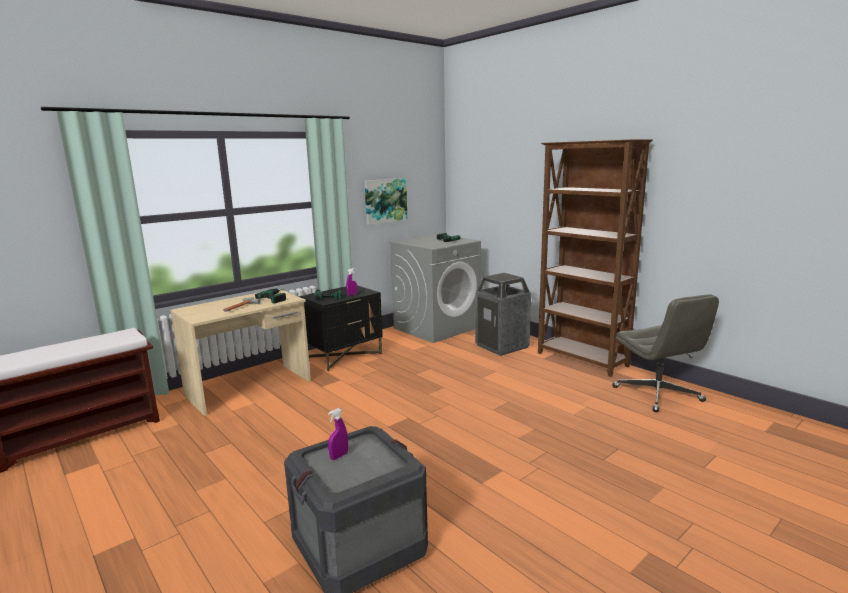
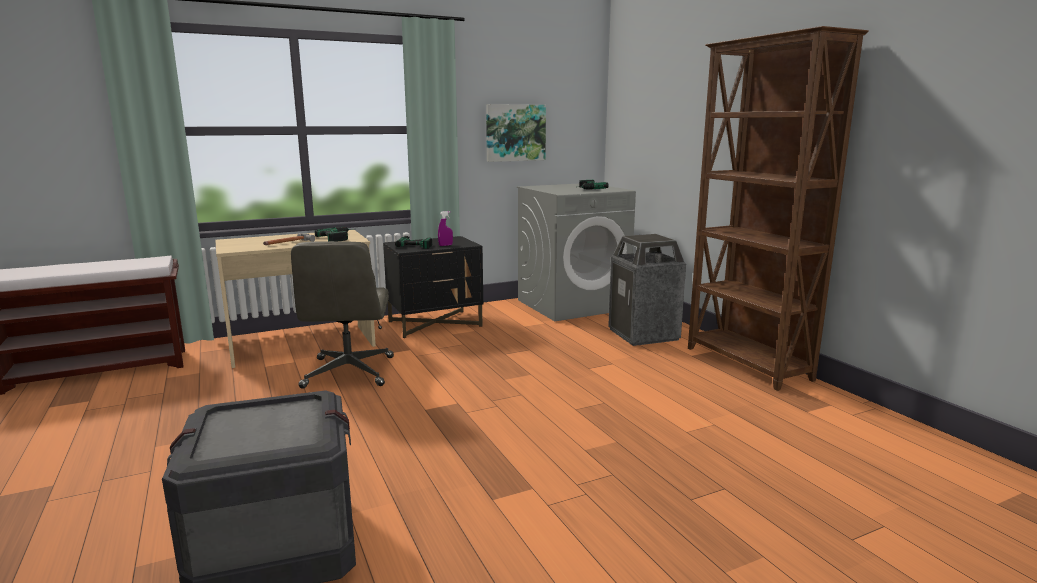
camera: 15 degrees right, 0 degrees up
purple spray bottle [328,408,348,460] -> none
grey office chair [613,294,719,412] -> grey office chair moved to [291,241,394,389]

